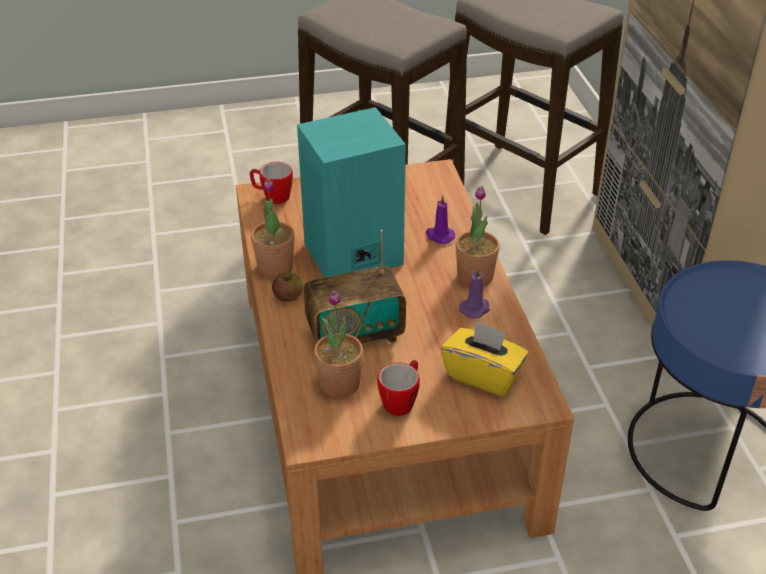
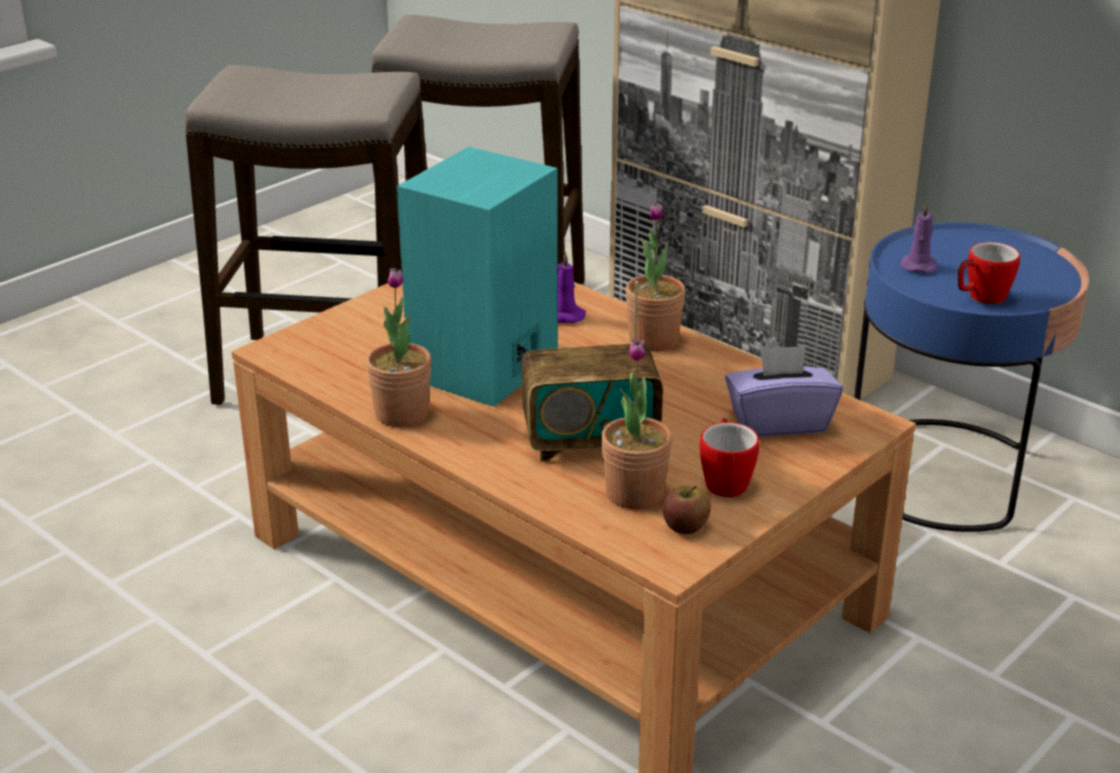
camera: 35 degrees left, 10 degrees down
mug [250,162,293,204] -> mug moved to [957,242,1020,304]
apple [272,273,303,302] -> apple moved to [662,486,711,534]
radio [304,230,406,344] -> radio turned 45 degrees clockwise [522,281,663,462]
yellow tissue box [441,321,529,396] -> purple tissue box [725,346,843,437]
purple candle [459,267,490,319] -> purple candle moved to [900,202,937,273]

